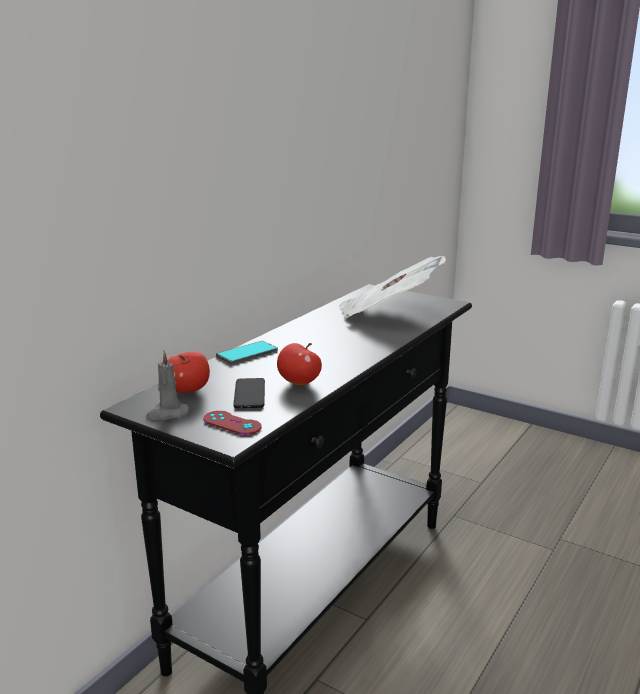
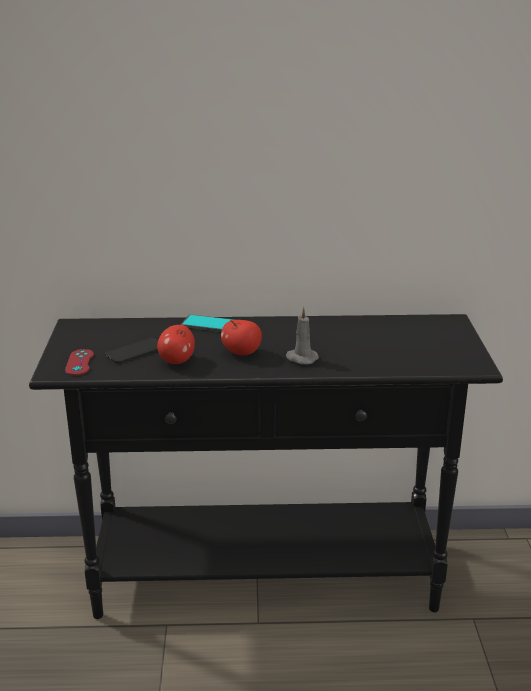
camera: 55 degrees right, 5 degrees up
grey candle [146,351,189,420] -> grey candle moved to [286,306,319,364]
apple [167,351,210,393] -> apple moved to [221,320,262,356]
newspaper [339,256,446,318] -> none

